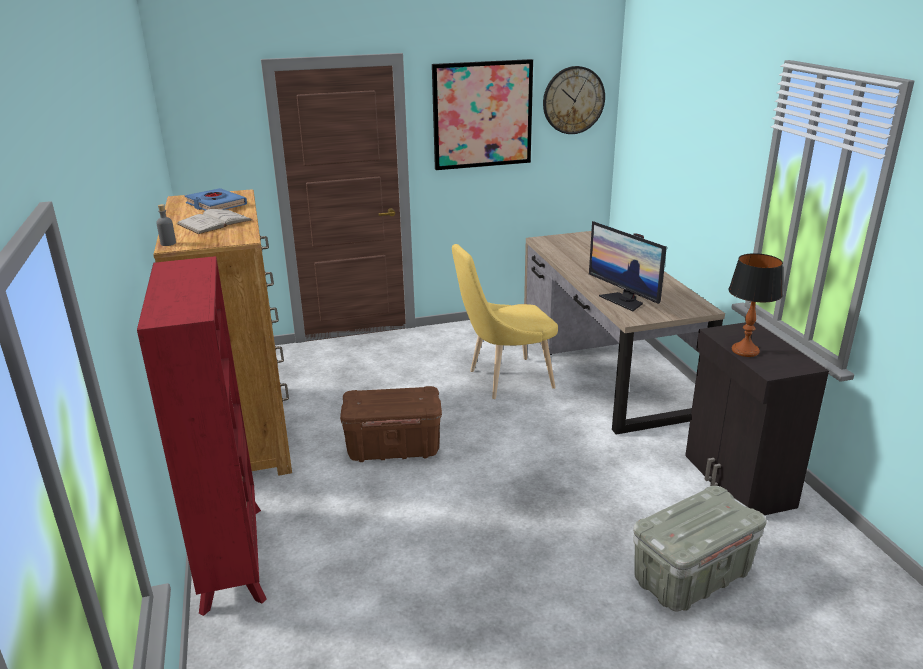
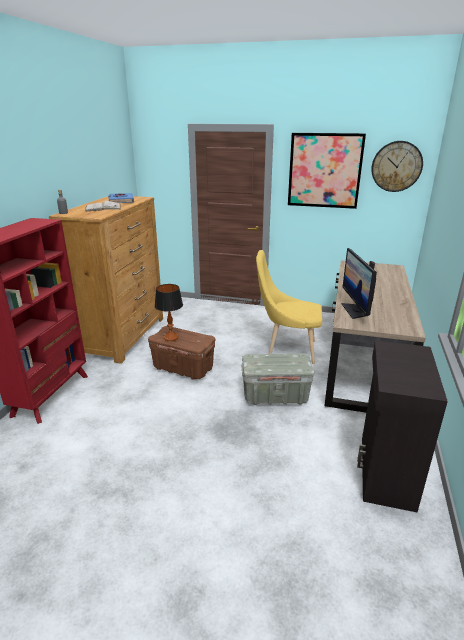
camera: 30 degrees right, 0 degrees up
grey storage box [633,486,767,611] -> grey storage box moved to [242,353,314,405]
table lamp [729,253,783,357] -> table lamp moved to [155,284,183,341]

